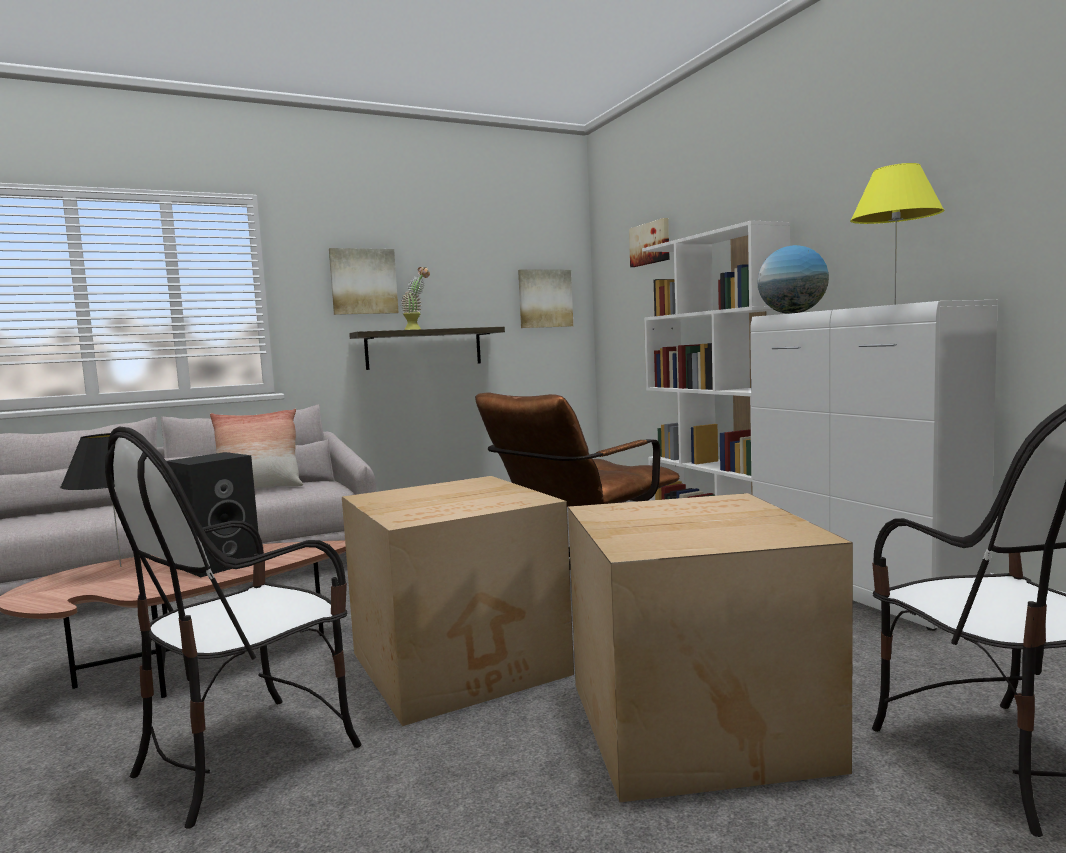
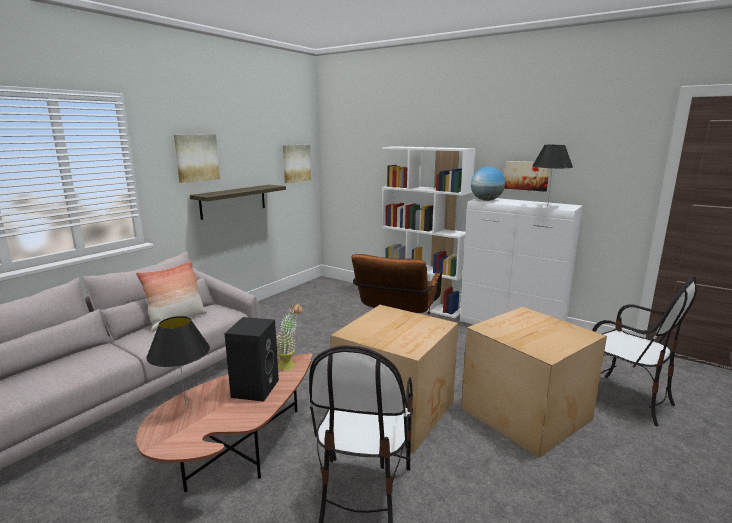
camera: 30 degrees left, 10 degrees up
potted plant [401,267,430,330] -> potted plant moved to [276,304,303,370]
picture [629,218,670,267] -> picture moved to [504,161,549,192]
yellow table lamp [850,163,944,305] -> black table lamp [532,145,573,207]

